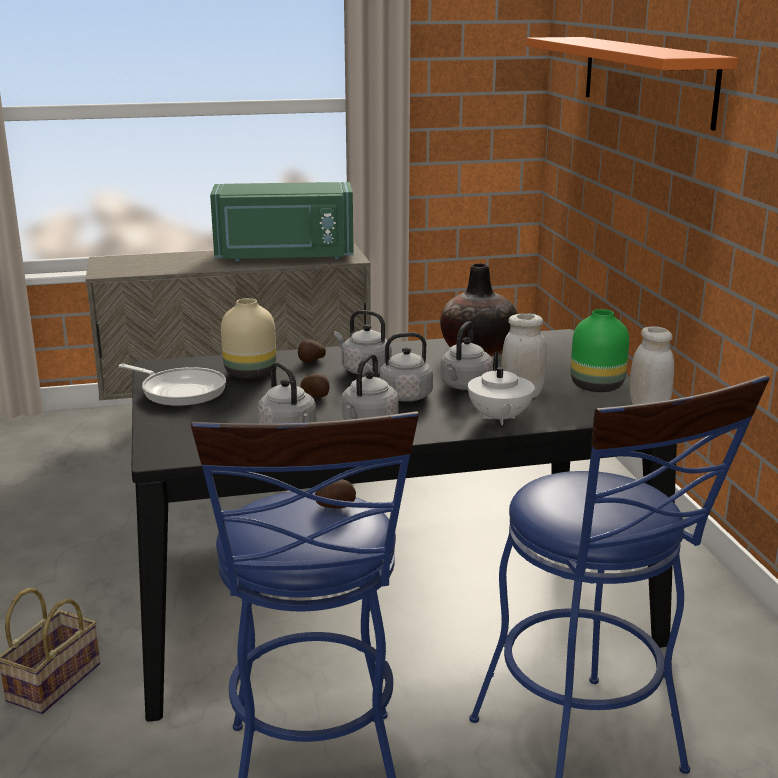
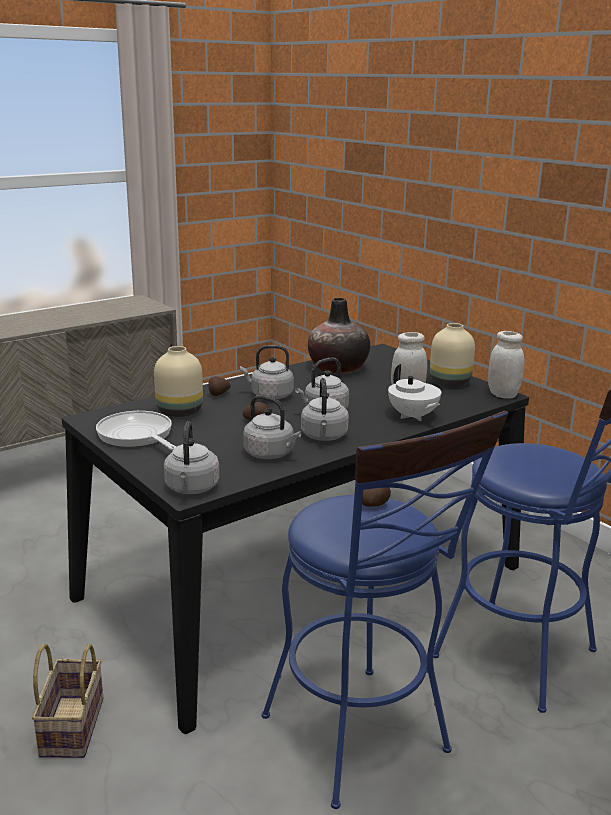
camera: 25 degrees left, 0 degrees up
frying pan [119,364,226,406] -> frying pan turned 135 degrees counterclockwise [96,411,176,450]
green microwave [210,182,354,262] -> none
grey kettle [440,321,493,390] -> grey kettle moved to [164,421,219,494]
orange shelf [526,37,738,131] -> none
green vase [571,309,629,392] -> beige vase [430,323,475,387]

